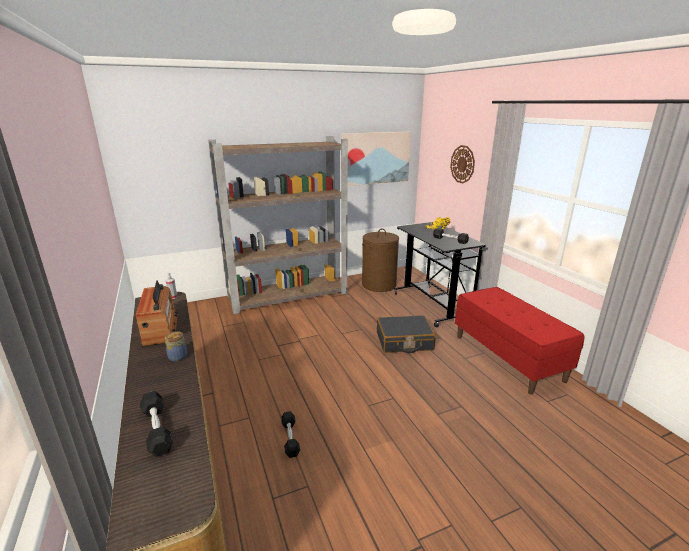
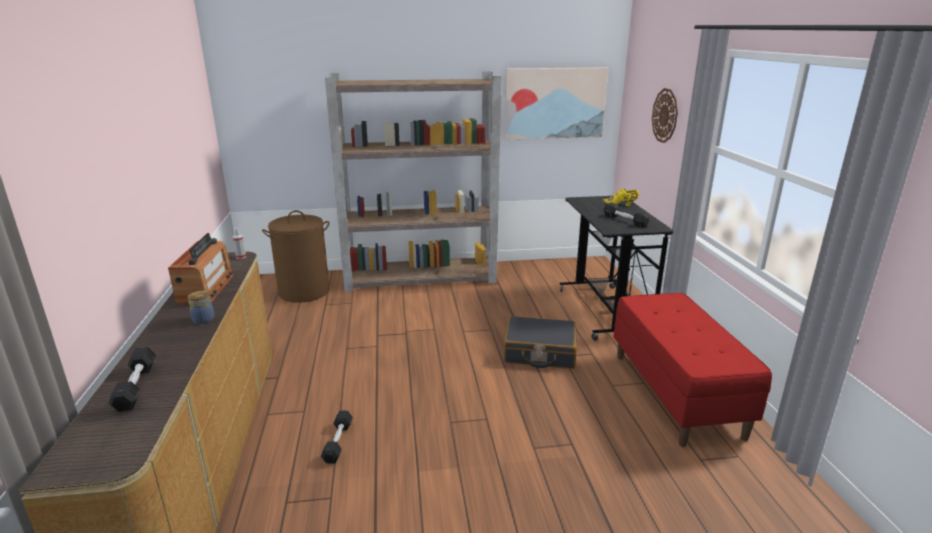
camera: 15 degrees right, 0 degrees up
brown laundry basket [362,228,399,292] -> brown laundry basket moved to [262,210,330,303]

